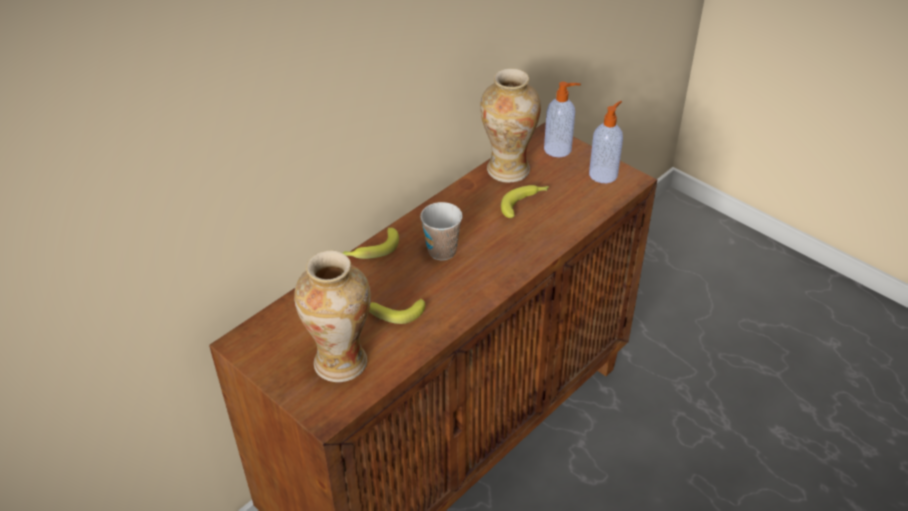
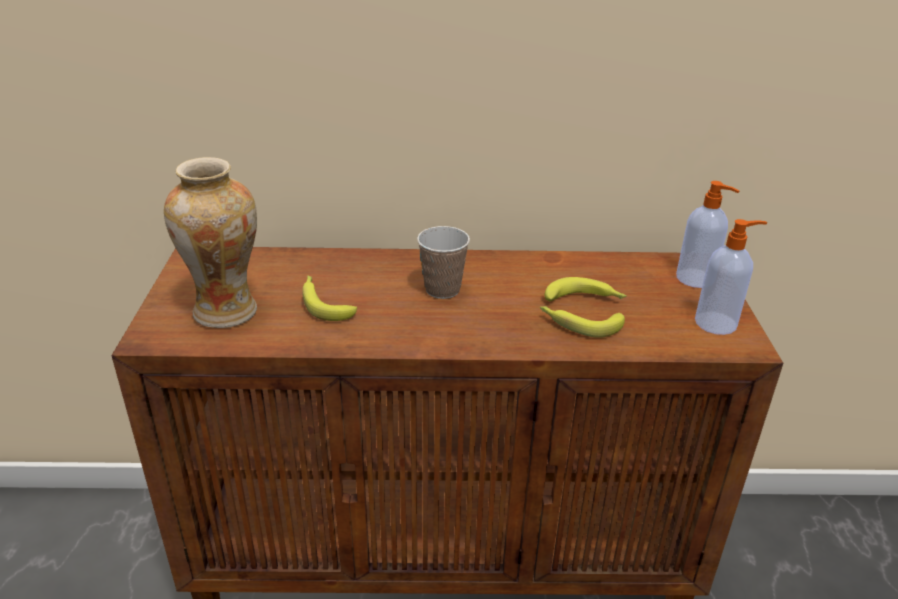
camera: 45 degrees right, 10 degrees down
banana [343,228,399,259] -> banana moved to [540,306,625,338]
vase [480,69,541,183] -> none

